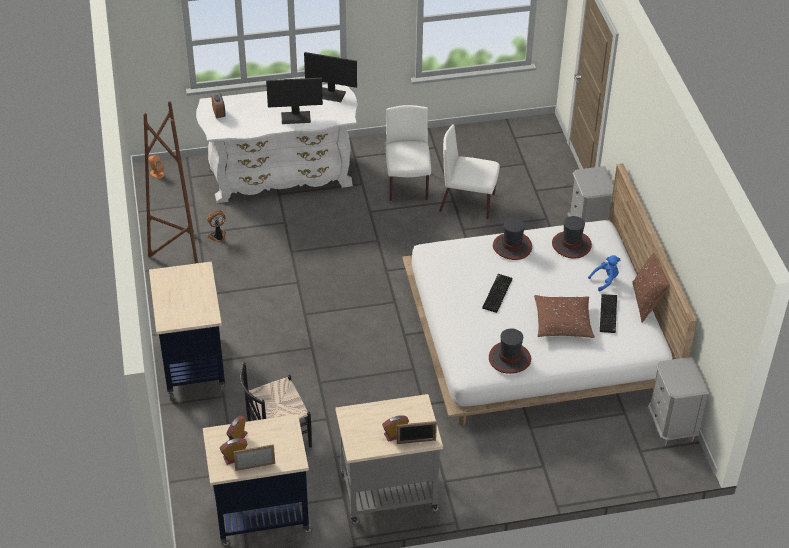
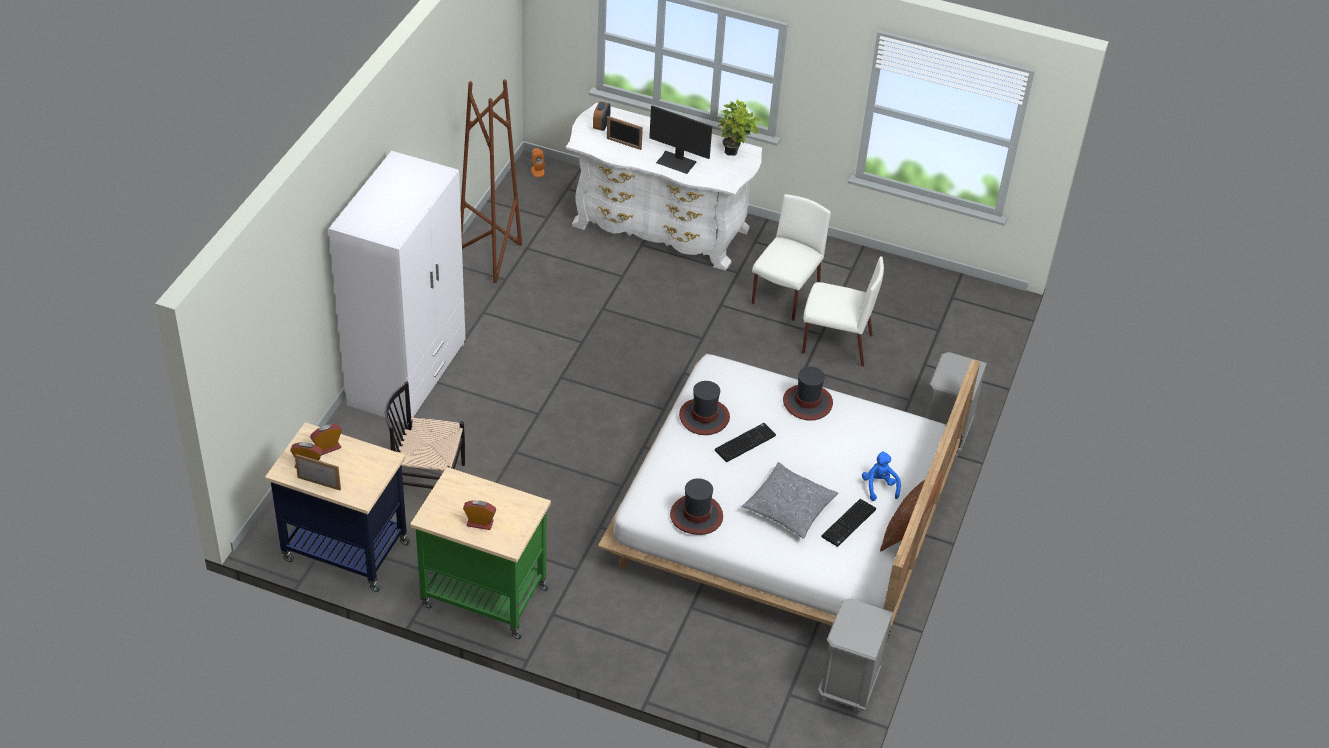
camera: 30 degrees right, 0 degrees up
blue cart [149,261,225,400] -> white wardrobe [329,151,465,424]
fan [207,210,226,242] -> none
monitor [304,52,357,102] -> potted plant [718,100,762,156]
grey cart [335,394,443,524] -> green cart [410,467,551,639]
picture frame [397,421,437,444] -> picture frame moved to [607,116,643,150]
white chair [439,124,500,219] -> white chair turned 150 degrees clockwise [802,256,884,367]
brown pillow [534,295,595,338] -> grey pillow [742,462,838,539]
hat [552,216,592,259] -> hat moved to [679,381,730,435]
blue plush toy [588,255,620,292] -> blue plush toy turned 105 degrees counterclockwise [862,451,901,501]

